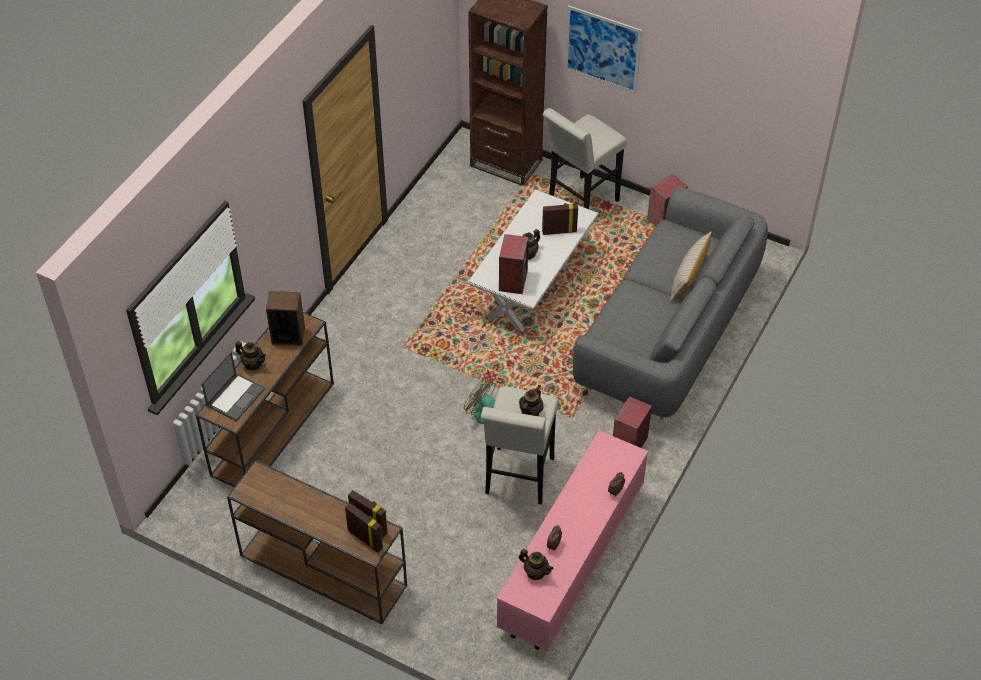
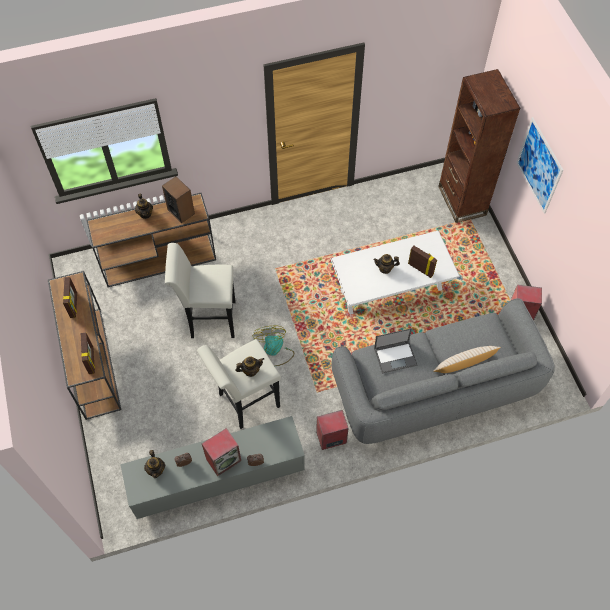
camera: 45 degrees right, 10 degrees up
laptop [201,352,265,422] -> laptop moved to [374,328,417,374]
picture frame [345,503,383,553] -> picture frame moved to [63,277,77,318]
pink tv stand [497,431,648,651] -> grey tv stand [120,416,305,519]
speaker [499,234,528,294] -> speaker moved to [202,428,241,476]
white stool [542,108,627,209] -> white stool moved to [165,243,235,338]

